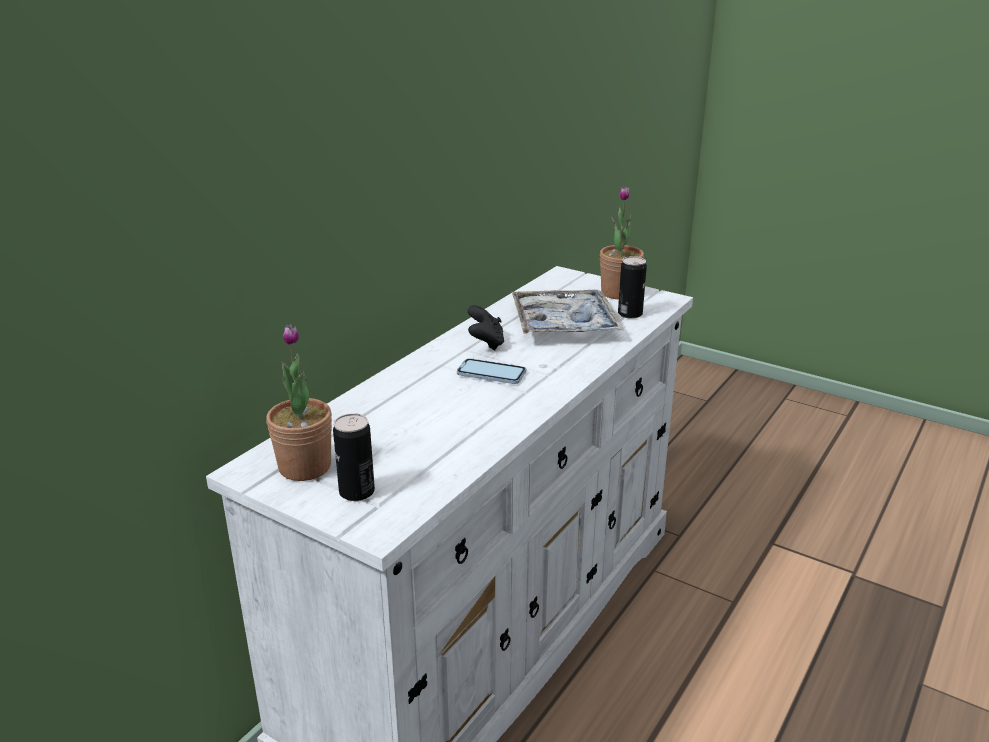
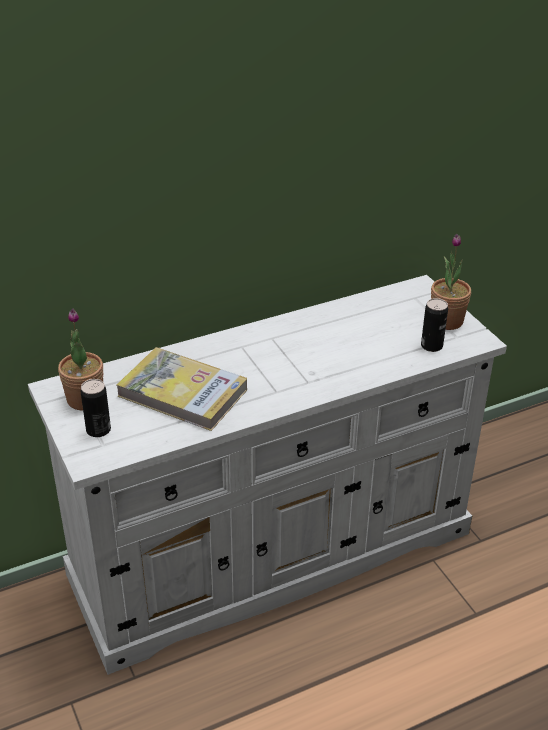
camera: 30 degrees right, 10 degrees up
phone [457,358,526,384] -> none
black game controller [468,305,504,350] -> none
tray [512,290,623,334] -> none
none -> book [116,347,247,431]

